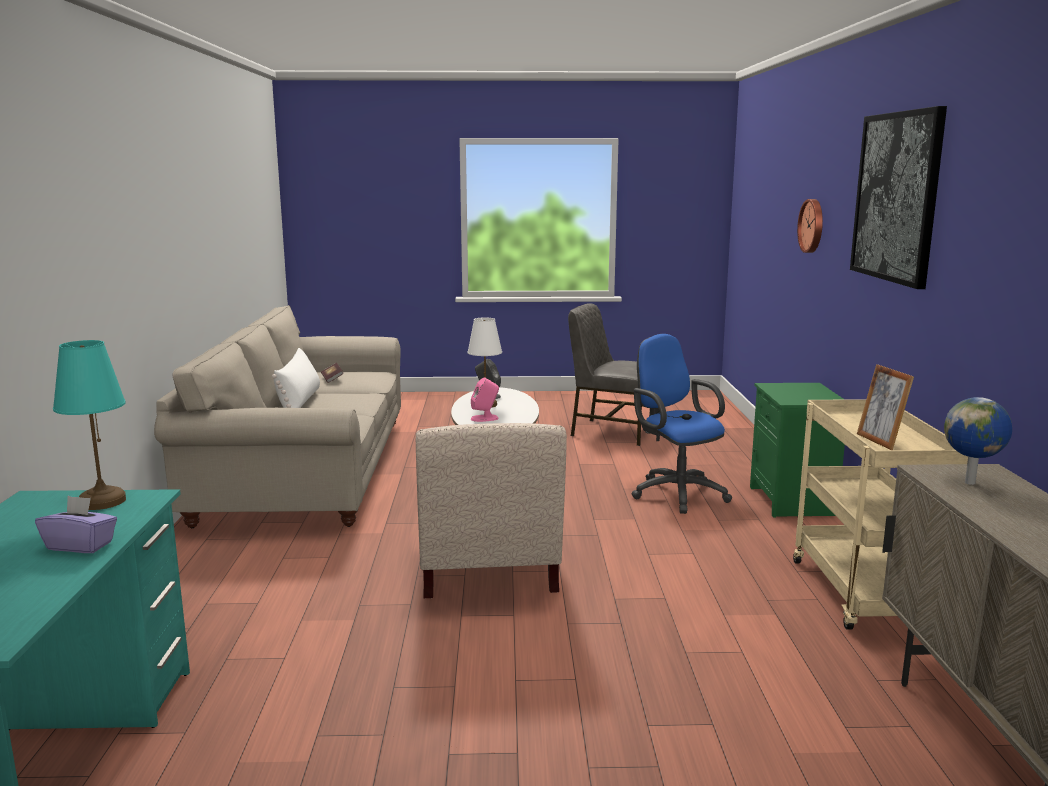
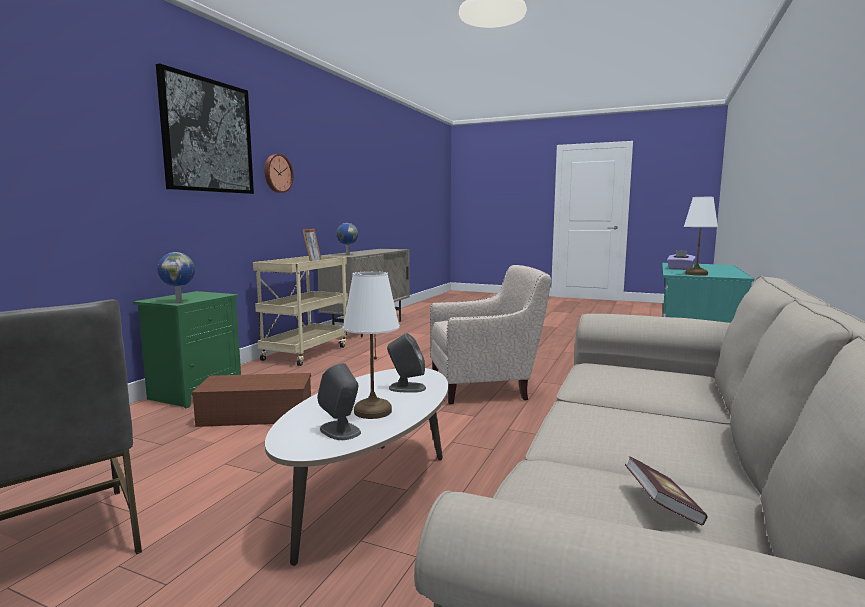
camera: 155 degrees left, 5 degrees down
turquoise table lamp [53,340,126,510] -> white table lamp [684,197,718,276]
white pillow [272,348,320,408] -> none
beige armchair [415,423,567,598] -> beige armchair turned 60 degrees clockwise [430,265,551,404]
pink speaker [471,377,499,422] -> grey speaker [387,333,426,393]
blue office chair [632,334,732,514] -> brown storage box [192,373,311,427]
wall clock [797,199,823,253] -> wall clock moved to [264,154,294,193]
none -> globe [157,252,195,302]

